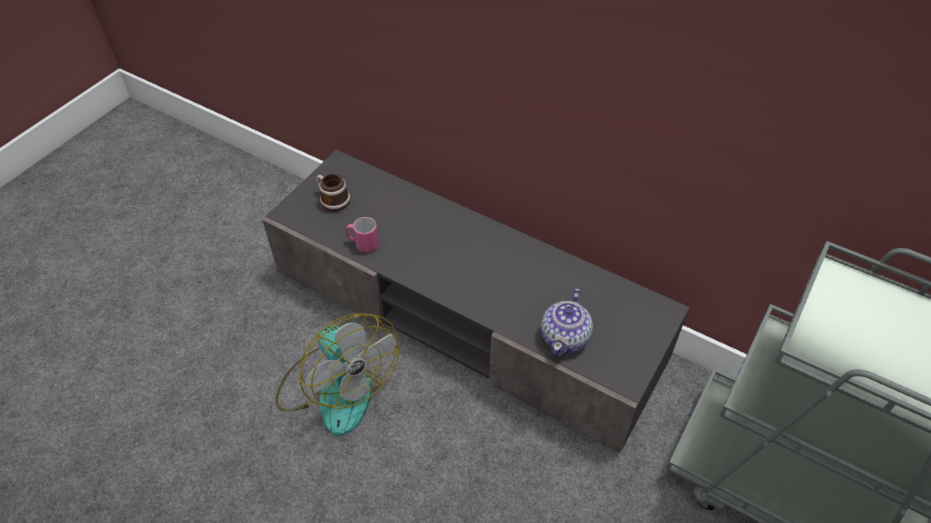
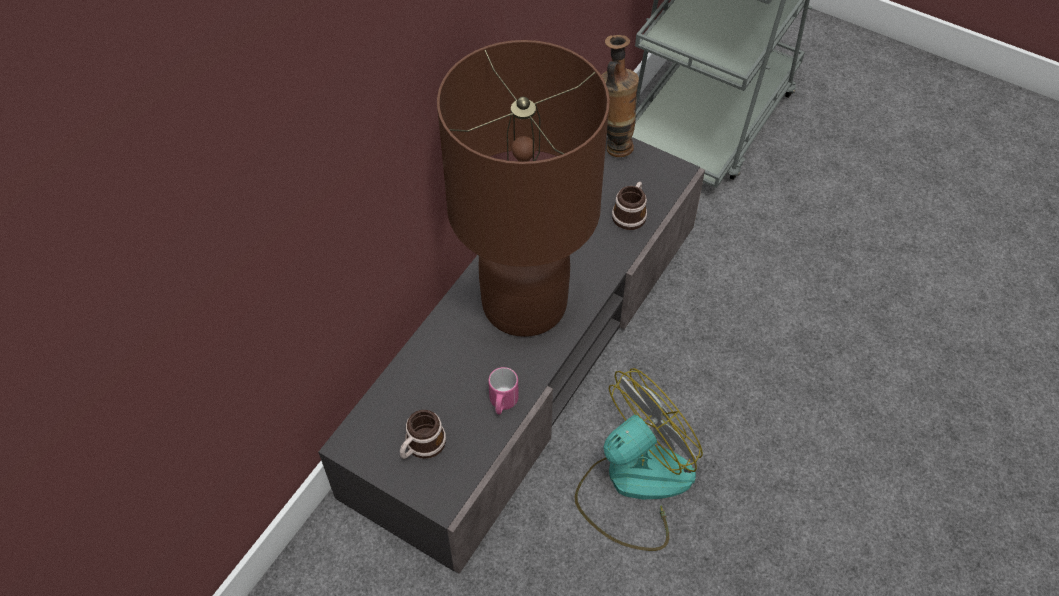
camera: 90 degrees left, 5 degrees up
teapot [541,288,593,356] -> mug [612,182,647,230]
none -> brown table lamp [437,40,610,337]
none -> vase [601,35,639,157]

